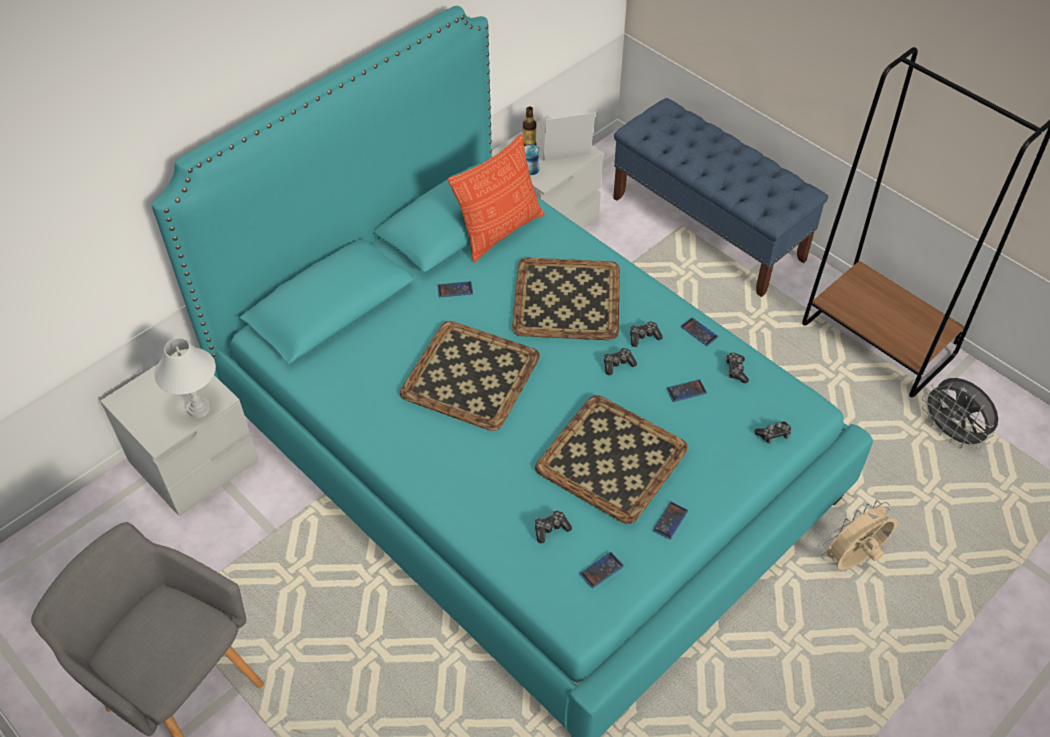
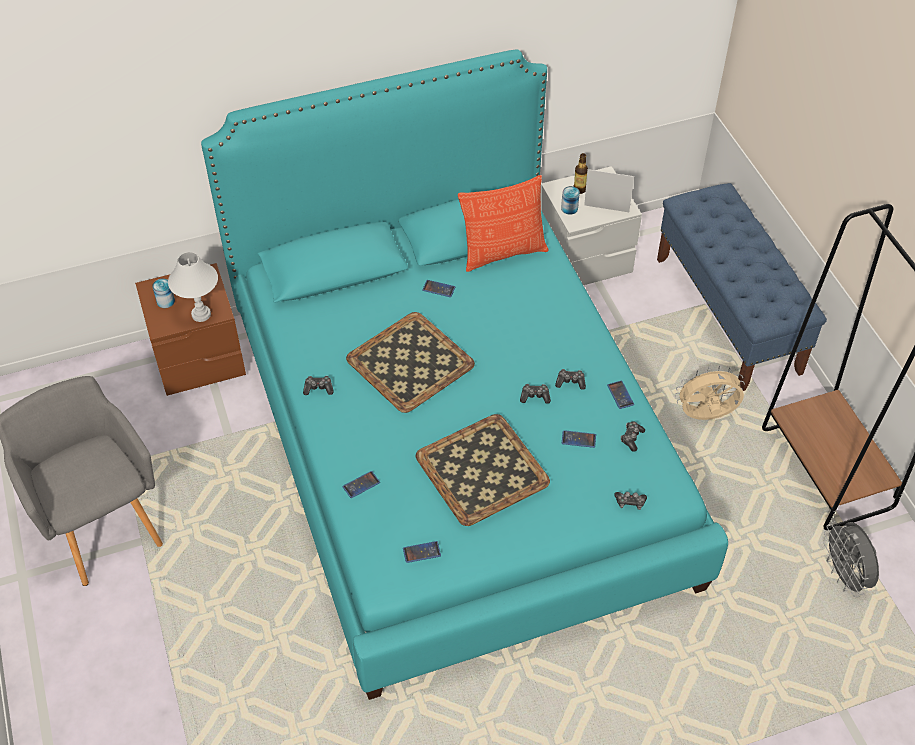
camera: 25 degrees right, 0 degrees up
white nightstand [100,349,258,517] -> brown nightstand [135,263,246,396]
tray [512,257,620,340] -> none
game controller [535,510,572,543] -> game controller moved to [303,376,334,395]
phone [653,502,688,540] -> phone moved to [343,471,380,498]
beige fan [820,500,898,570] -> beige fan moved to [675,366,745,420]
none -> can [152,279,175,308]

